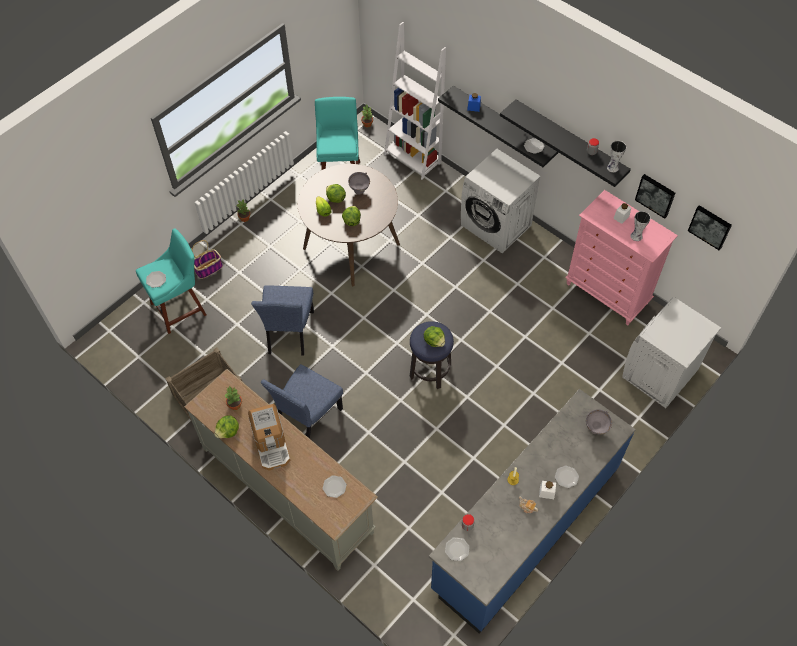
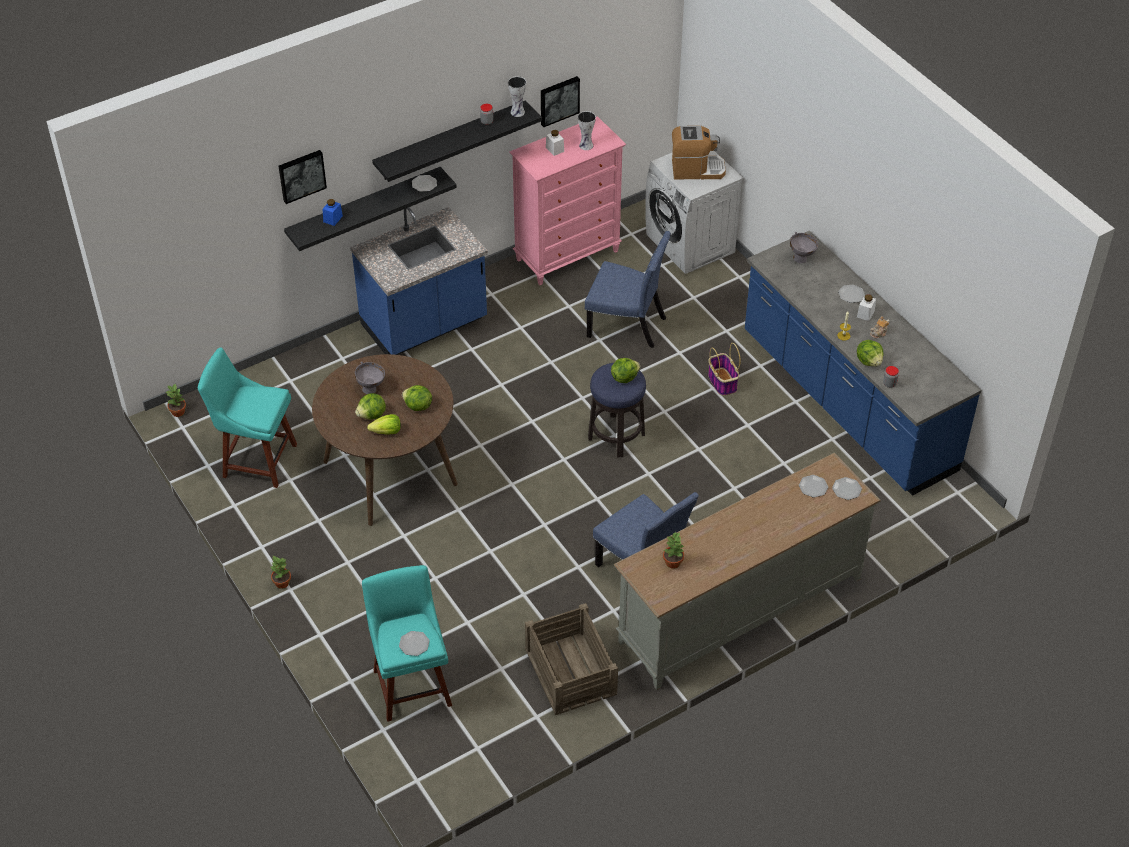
camera: 75 degrees left, 10 degrees down
basket [192,240,223,279] -> basket moved to [708,343,741,396]
lettuce [214,415,239,438] -> lettuce moved to [857,340,883,366]
coffee machine [248,404,290,471] -> coffee machine moved to [672,126,726,180]
blue chair [251,285,314,356] -> blue chair moved to [585,231,671,348]
white bookcase [384,22,446,180] -> none
plate [445,537,470,561] -> plate moved to [832,477,862,500]
white washing machine [461,149,540,253] -> blue counter [350,207,488,355]
picture [688,205,732,250] -> picture moved to [279,150,327,204]

